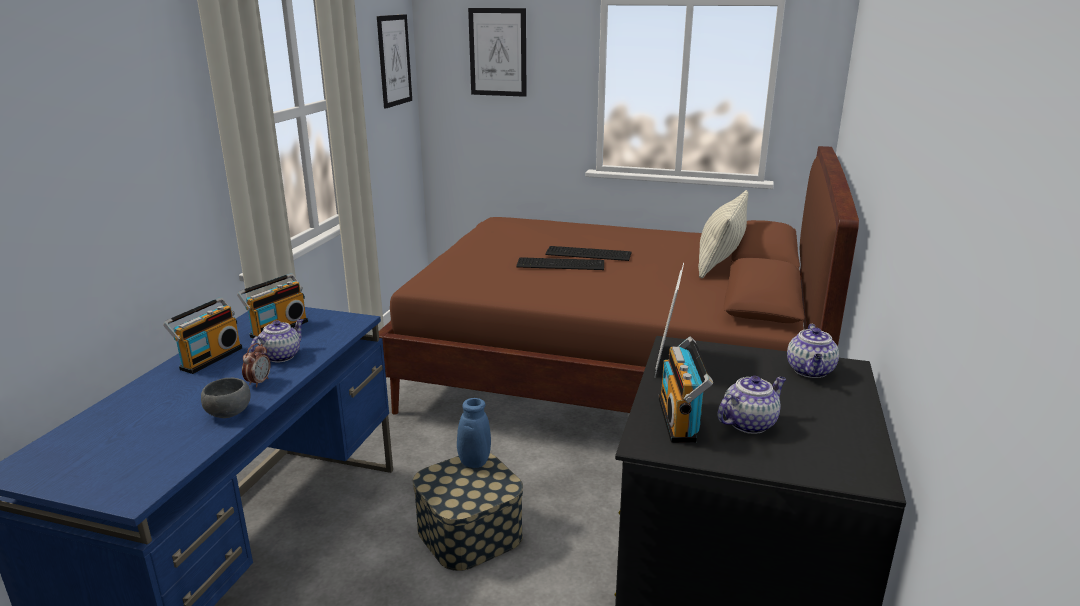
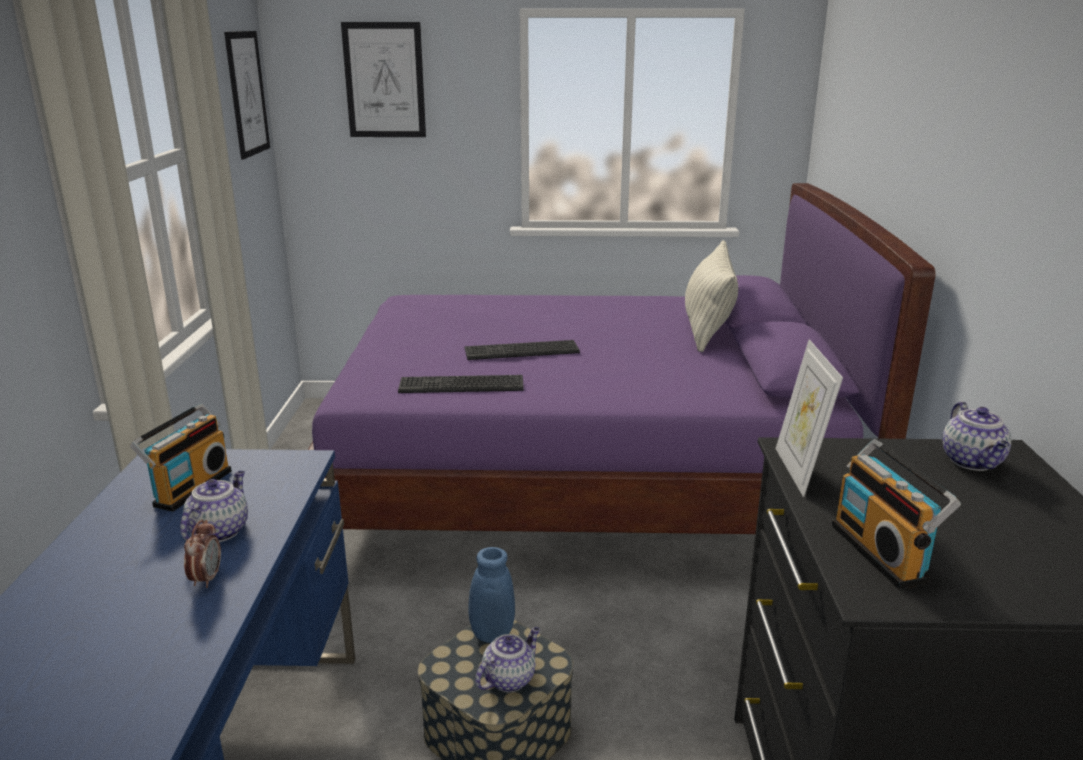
camera: 15 degrees left, 0 degrees up
radio [163,297,242,374] -> none
grey bowl [201,378,251,418] -> none
brown bed [379,146,859,415] -> purple bed [308,183,935,534]
keyboard [546,246,632,261] -> keyboard moved to [398,375,524,393]
teapot [717,376,786,434] -> teapot moved to [475,627,540,692]

